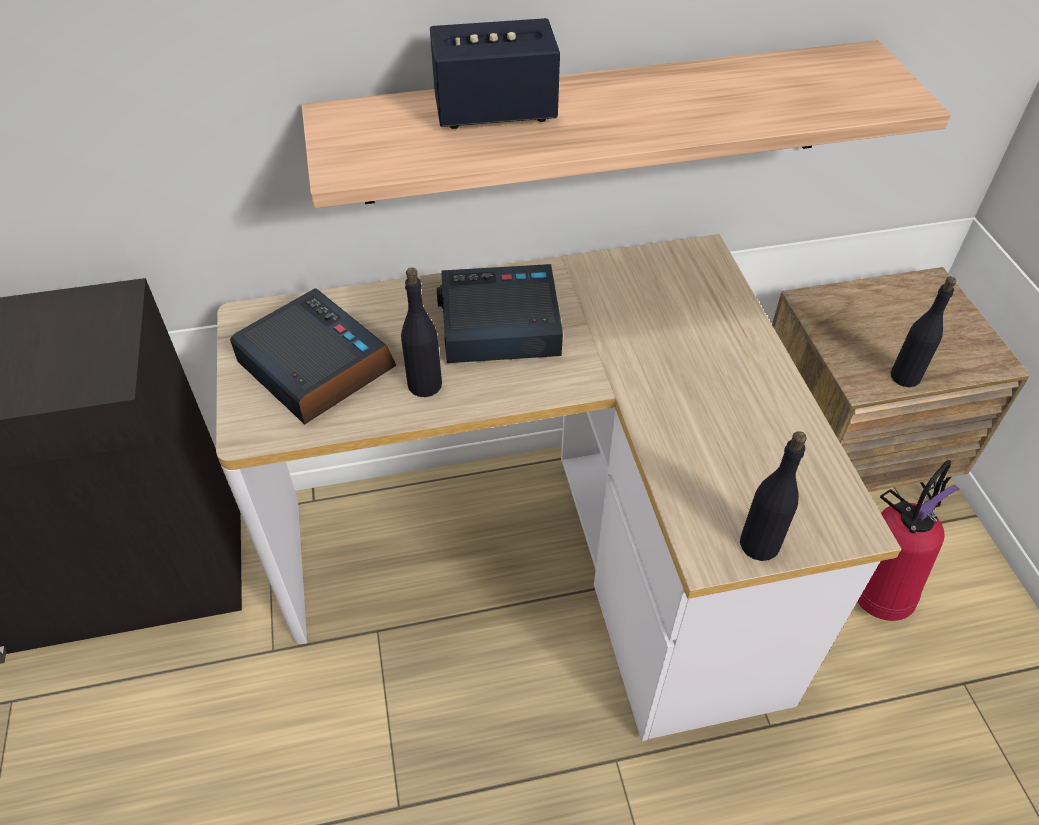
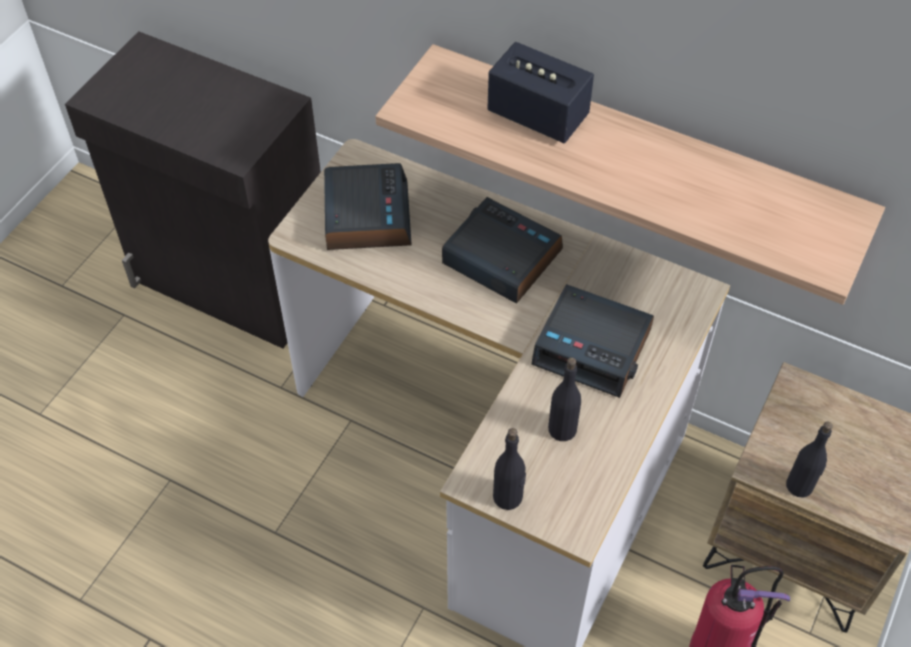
camera: 40 degrees right, 5 degrees up
black bottle [401,268,442,397] -> black bottle moved to [548,357,581,441]
none -> alarm clock [531,284,654,398]

